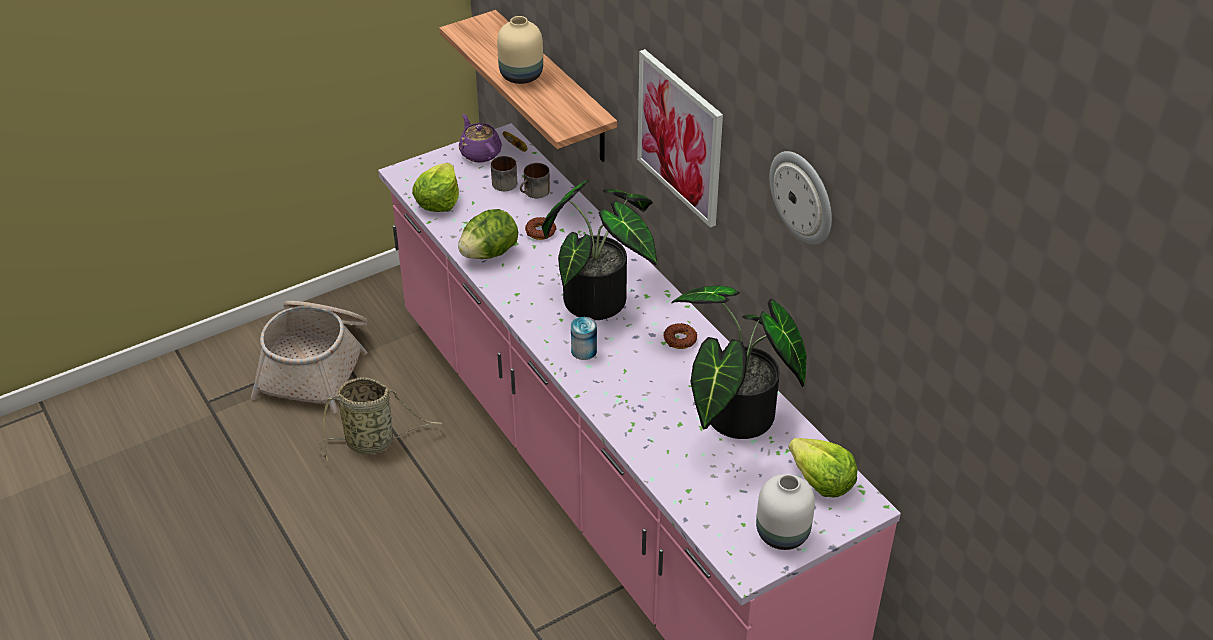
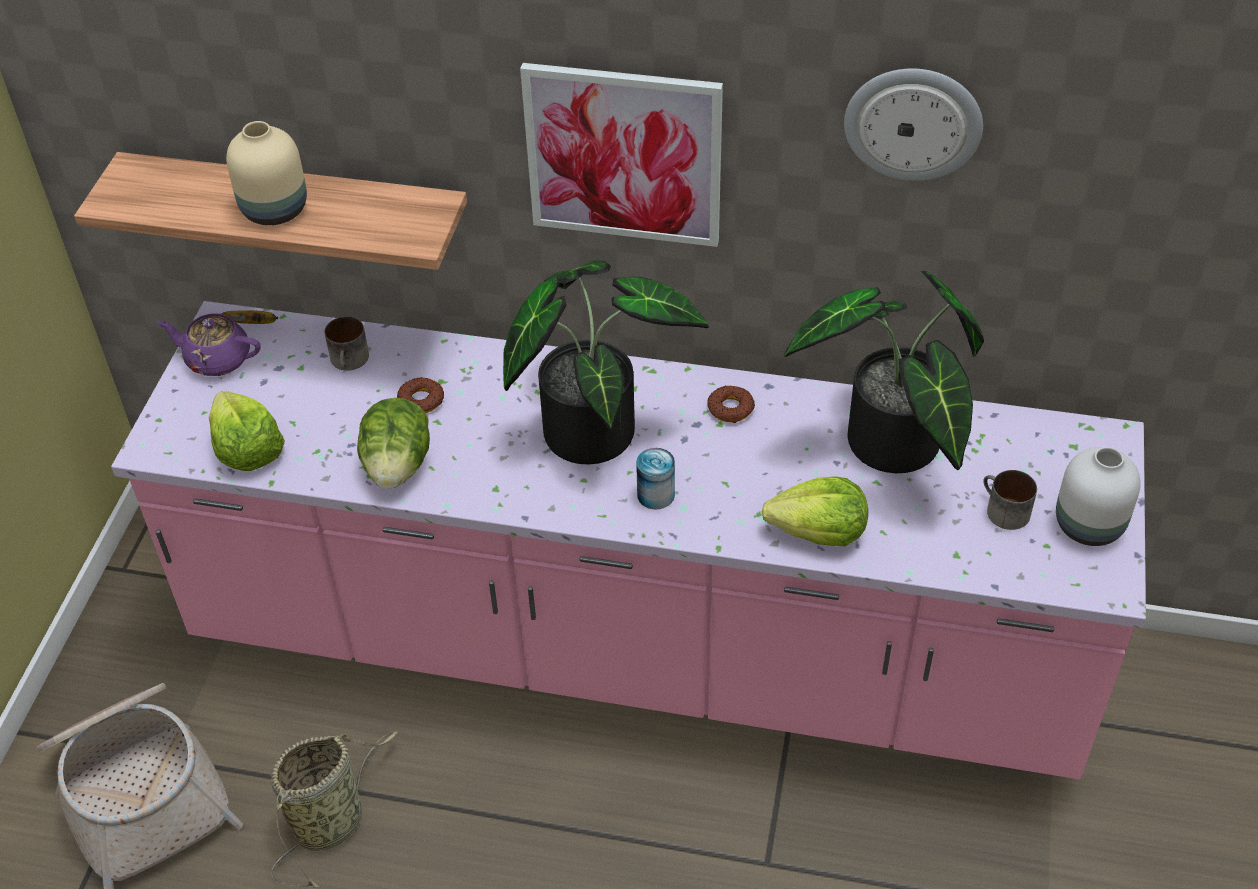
camera: 45 degrees left, 5 degrees up
mug [491,156,517,191] -> mug moved to [983,470,1037,530]
lettuce [789,438,858,497] -> lettuce moved to [762,476,868,546]

